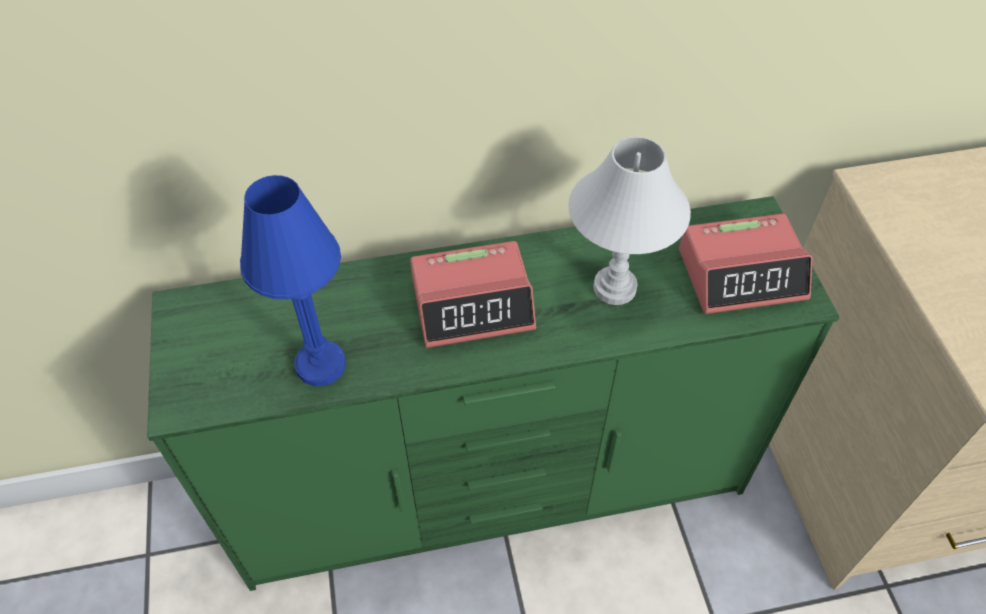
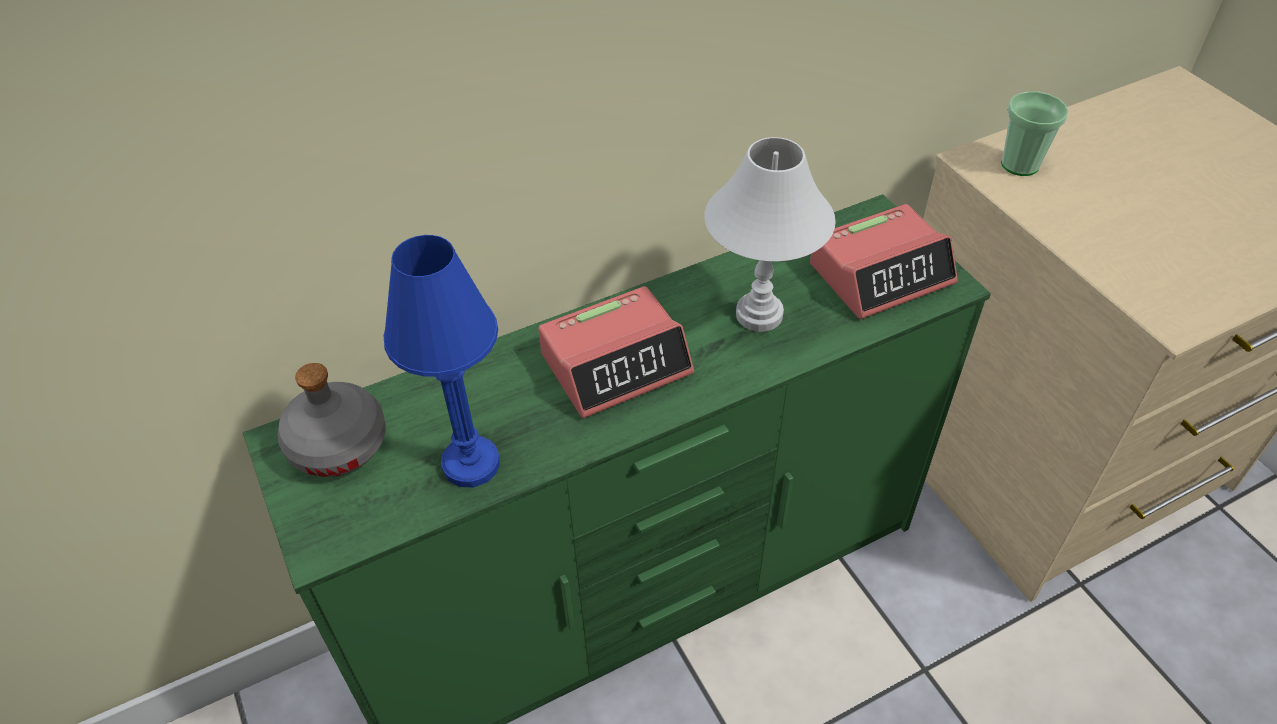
camera: 15 degrees left, 5 degrees down
none -> grey bottle [278,363,386,477]
none -> cup [1001,91,1069,176]

